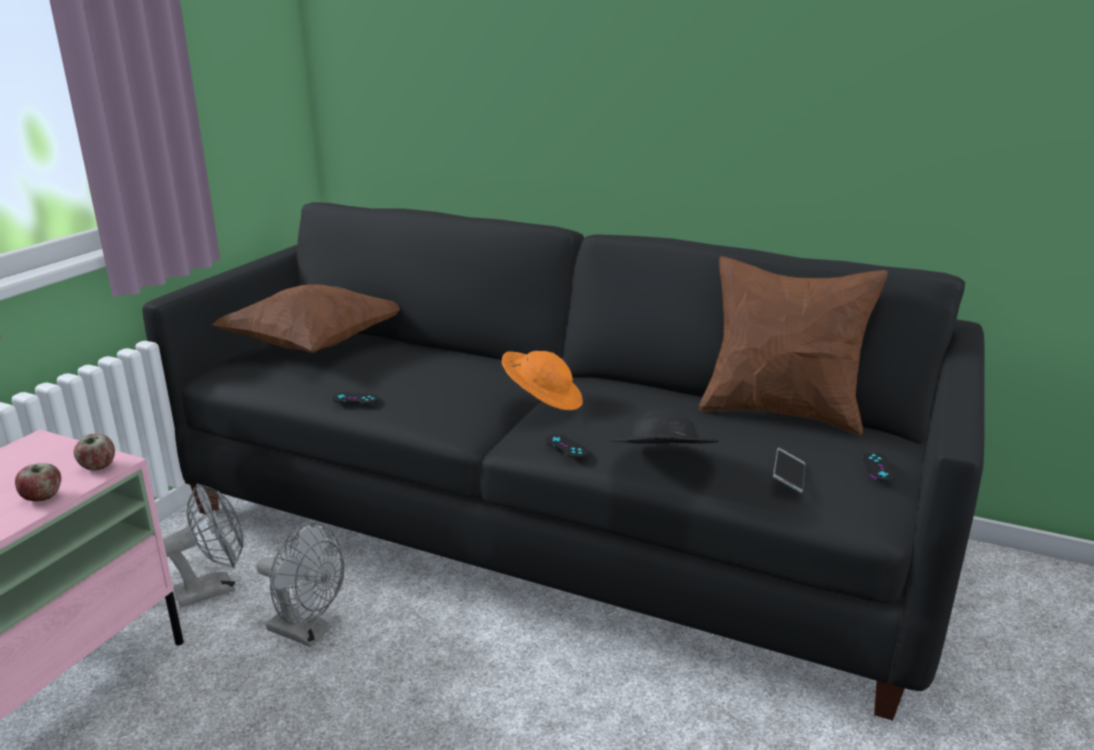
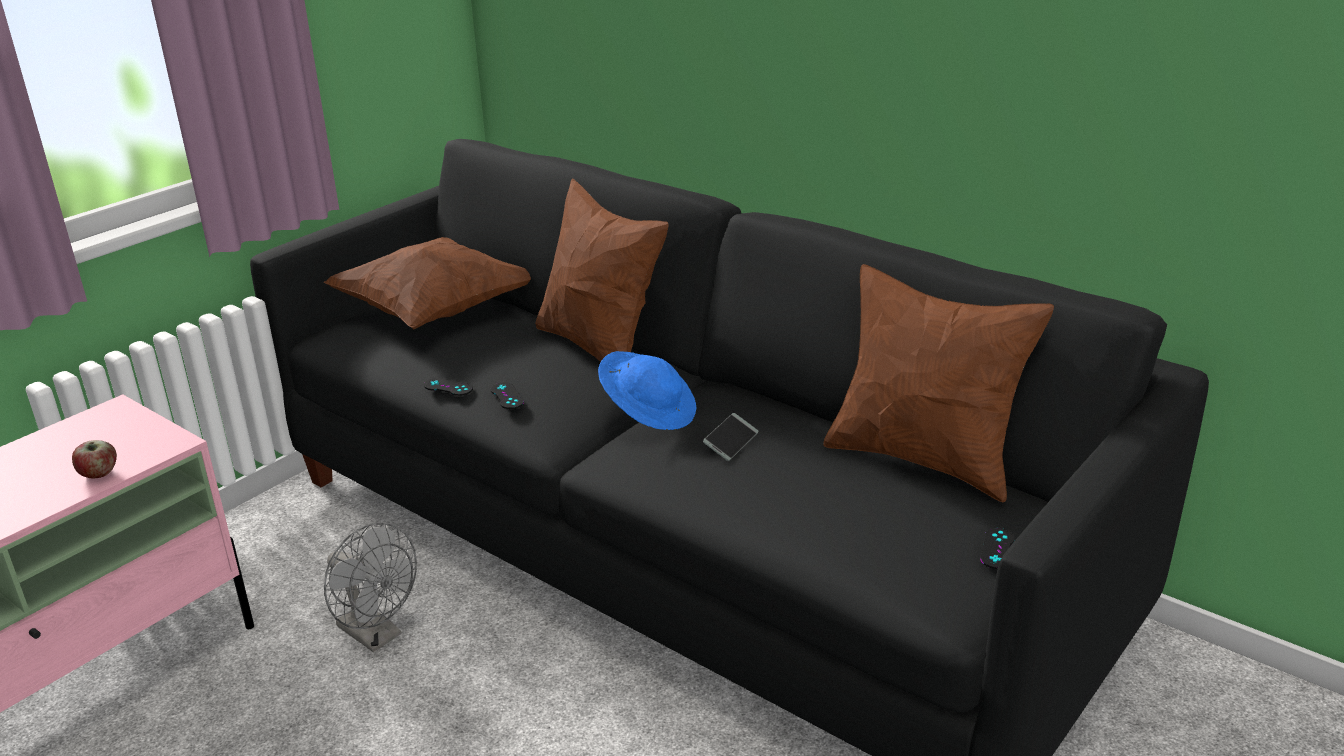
camera: 15 degrees right, 5 degrees up
apple [74,434,115,471] -> none
grey fan [163,483,244,608] -> none
orange hat [502,351,583,410] -> blue hat [598,351,697,430]
black game controller [546,435,588,458] -> black game controller moved to [491,382,524,409]
black hat [609,409,719,444] -> none
phone [773,448,805,493] -> phone moved to [703,413,758,461]
none -> brown pillow [535,178,669,362]

